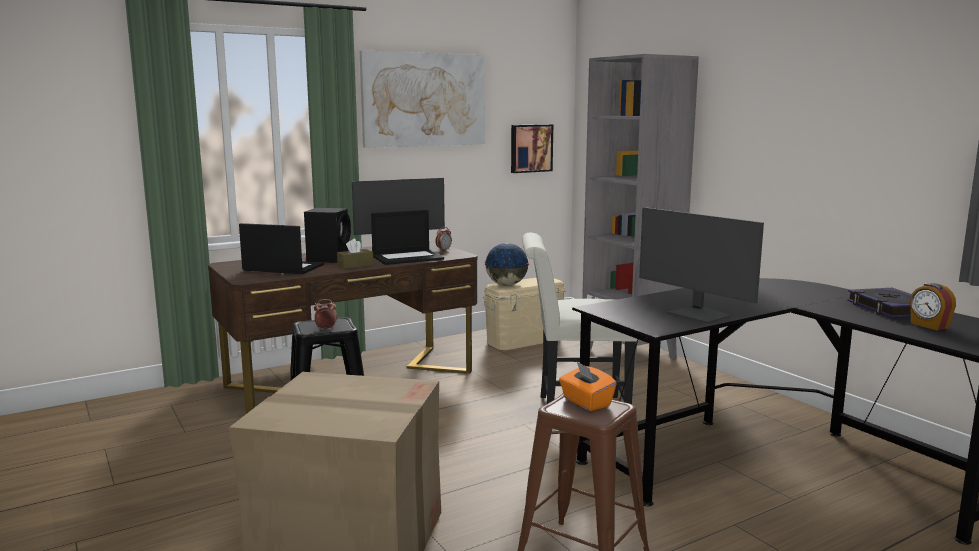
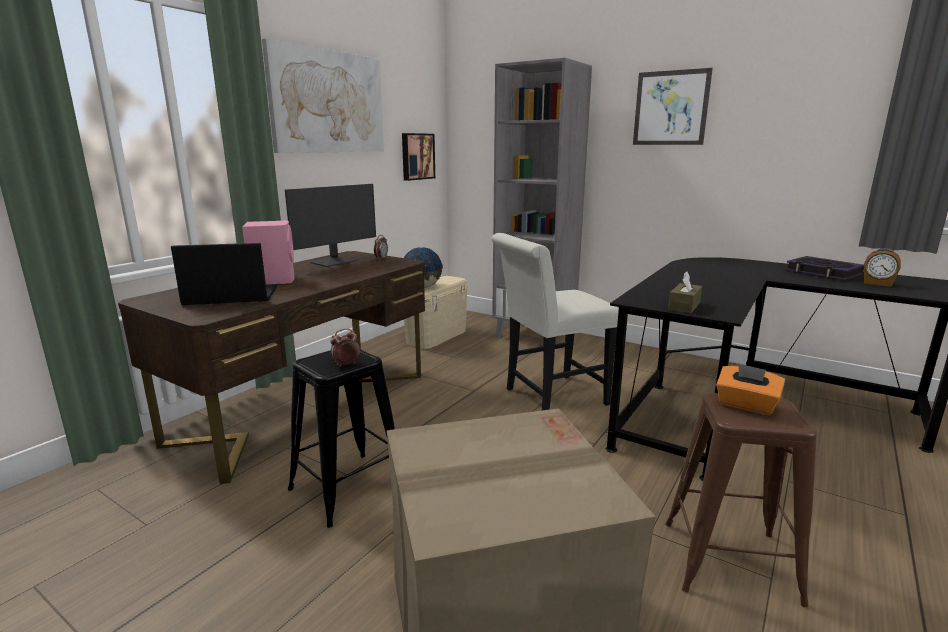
camera: 25 degrees left, 5 degrees up
black speaker [304,208,351,263] -> pink speaker [242,220,295,284]
brown tissue box [337,238,374,269] -> brown tissue box moved to [668,271,702,313]
laptop [371,210,444,265] -> none
monitor [639,207,764,323] -> none
none -> picture [633,68,713,145]

